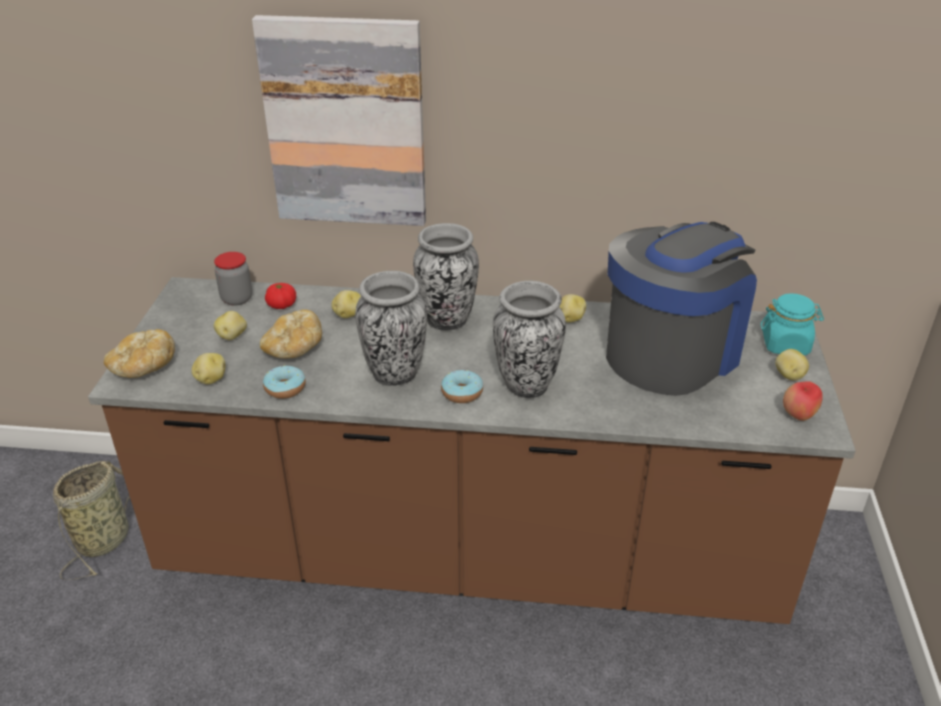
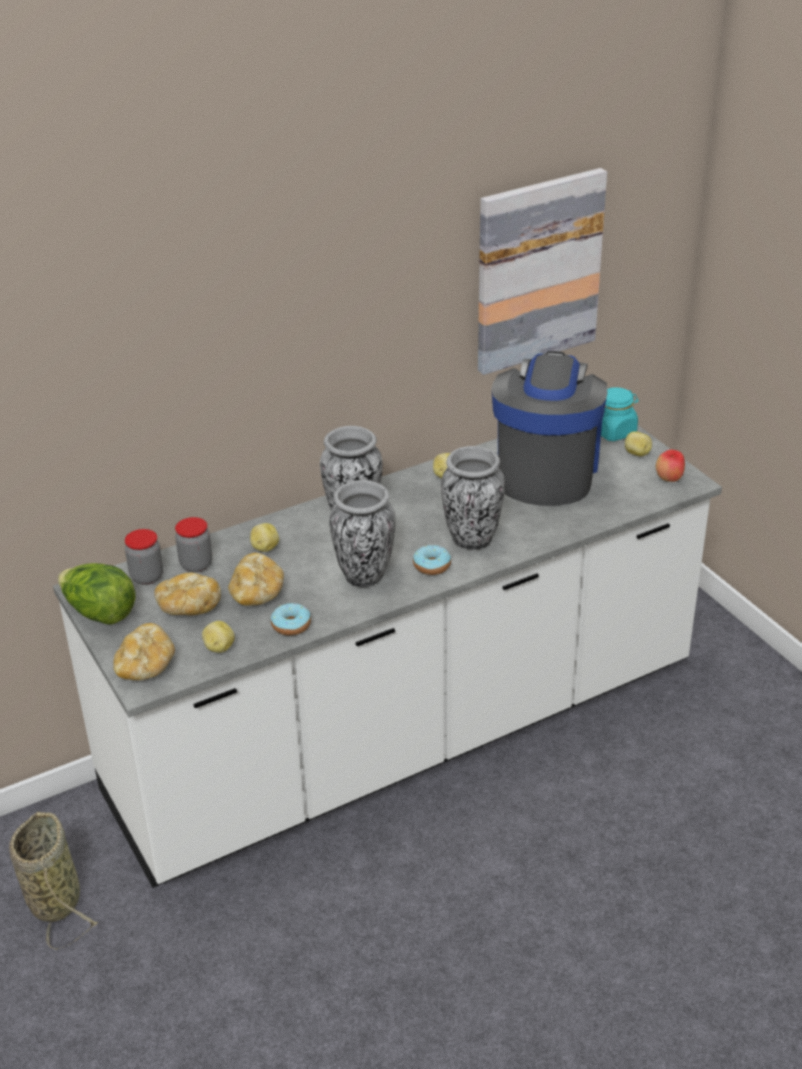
camera: 35 degrees left, 0 degrees up
brown counter [88,277,856,624] -> white counter [53,425,722,888]
potato [214,311,247,340] -> bread [154,573,221,615]
picture [252,15,426,226] -> picture moved to [478,168,607,375]
tomato [265,283,296,309] -> jar [175,517,212,572]
none -> lettuce [58,563,135,625]

